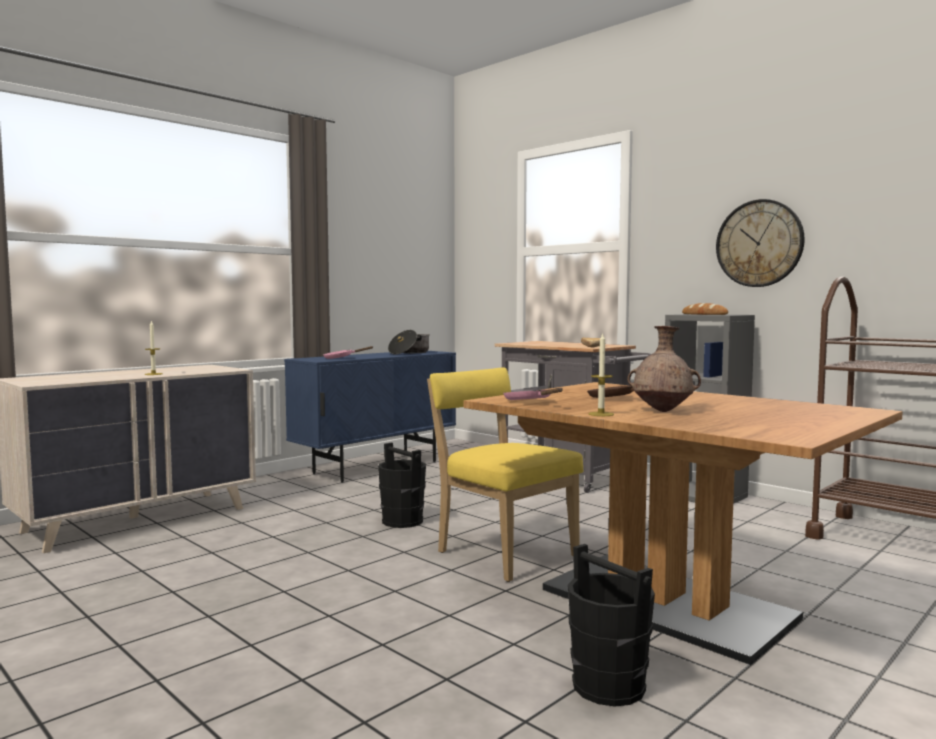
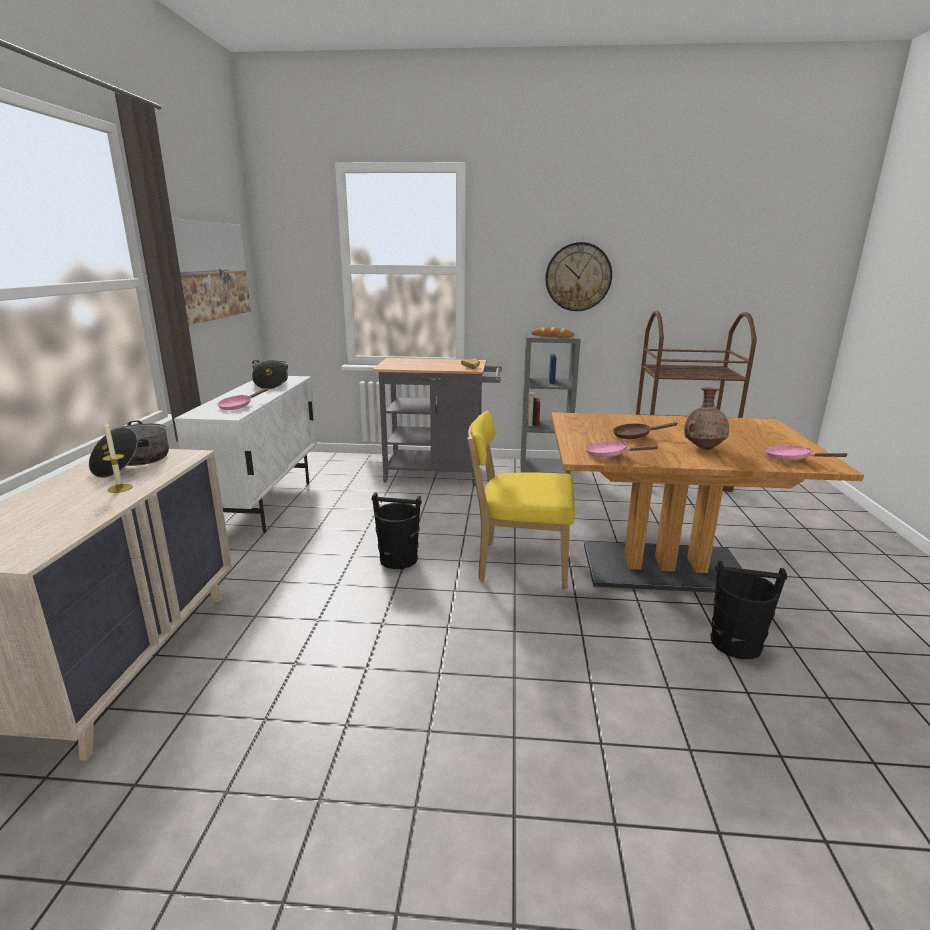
camera: 40 degrees left, 15 degrees up
blue cabinet [284,351,456,483] -> white cabinet [174,376,317,533]
candle [588,332,614,416] -> none
none -> cooking pot [89,420,169,478]
none -> picture [172,218,251,326]
none -> pink frying pan [765,445,849,460]

